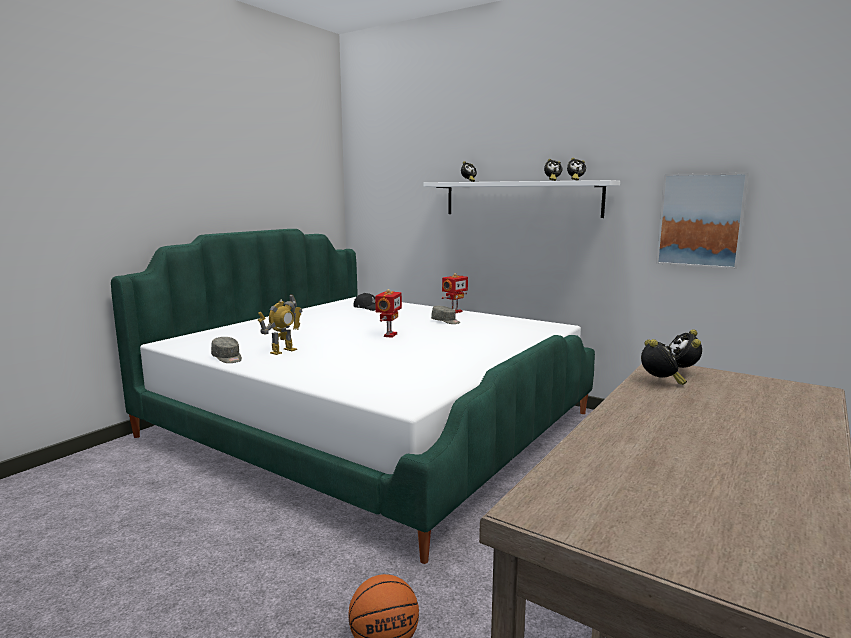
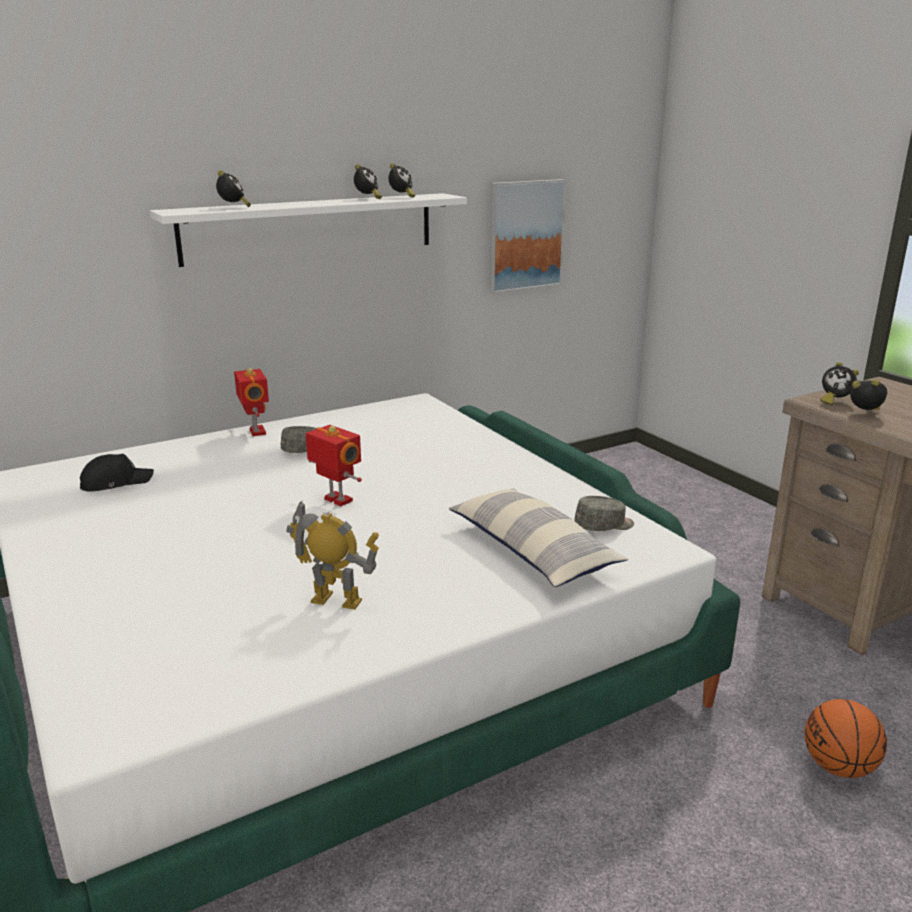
camera: 65 degrees left, 10 degrees up
grey cap [211,337,242,363] -> grey cap moved to [575,496,634,531]
toy robot [258,294,303,355] -> toy robot turned 45 degrees counterclockwise [286,501,379,610]
none -> pillow [449,489,628,587]

